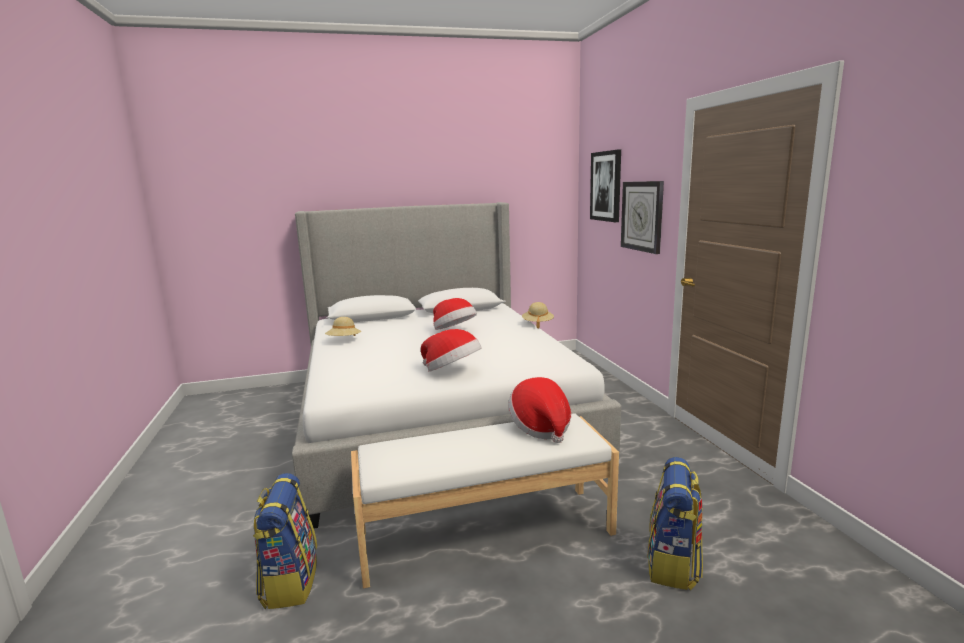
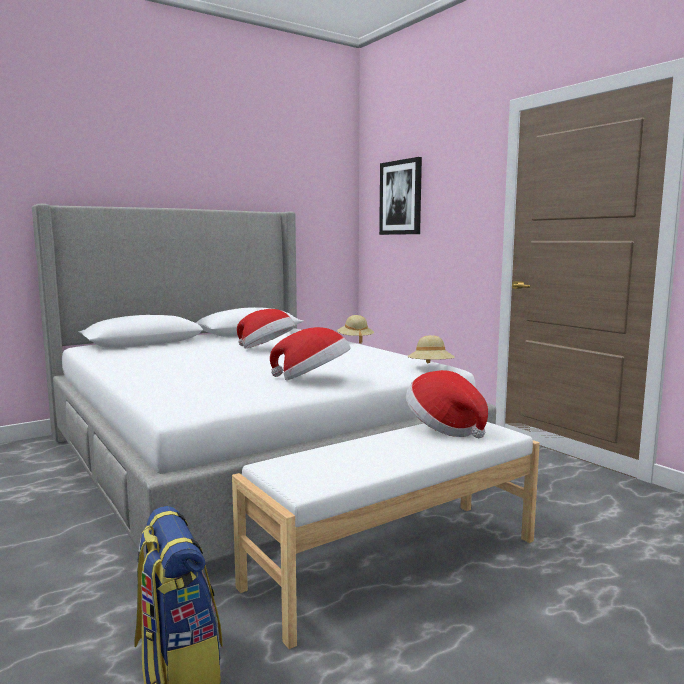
camera: 20 degrees left, 5 degrees down
beige hat [325,317,361,336] -> beige hat moved to [408,335,455,364]
wall clock [621,181,664,254] -> none
backpack [647,457,703,590] -> none

